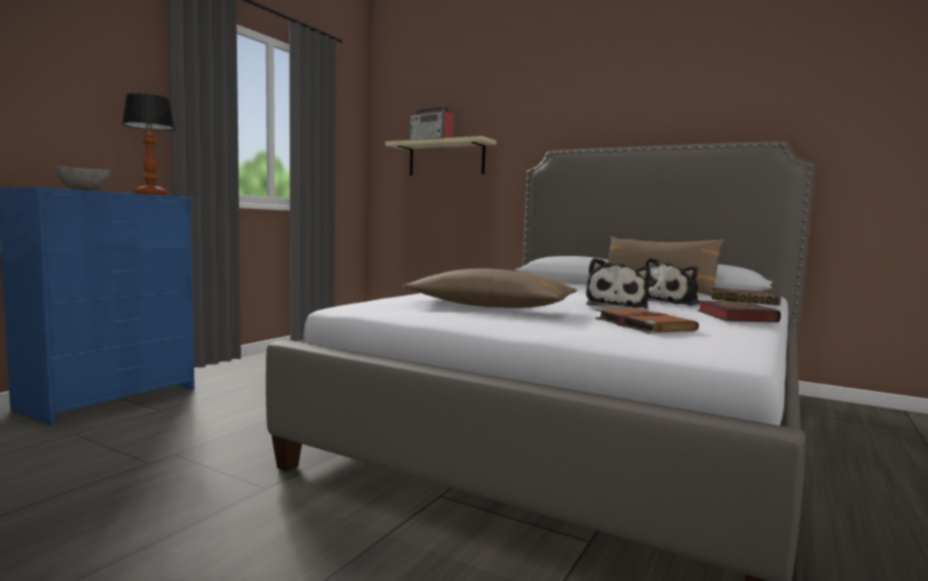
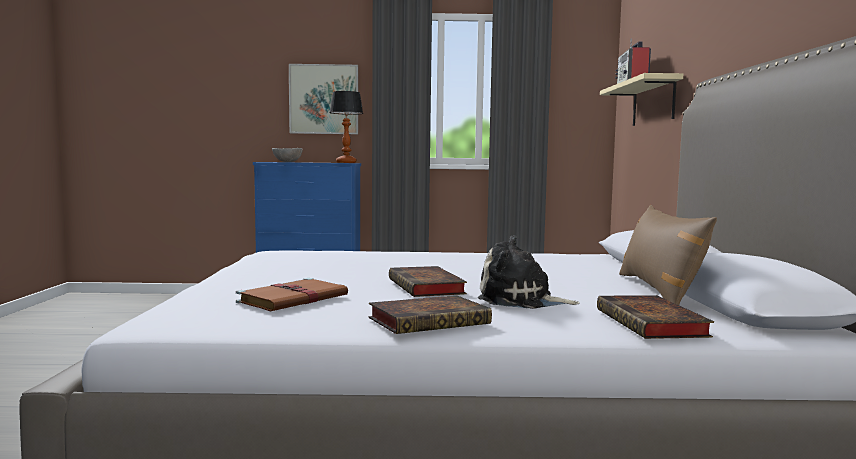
camera: 60 degrees right, 0 degrees up
brown pillow [403,269,577,308] -> none
plush toy [586,258,651,309] -> book [389,266,467,297]
none -> picture [289,64,358,134]

